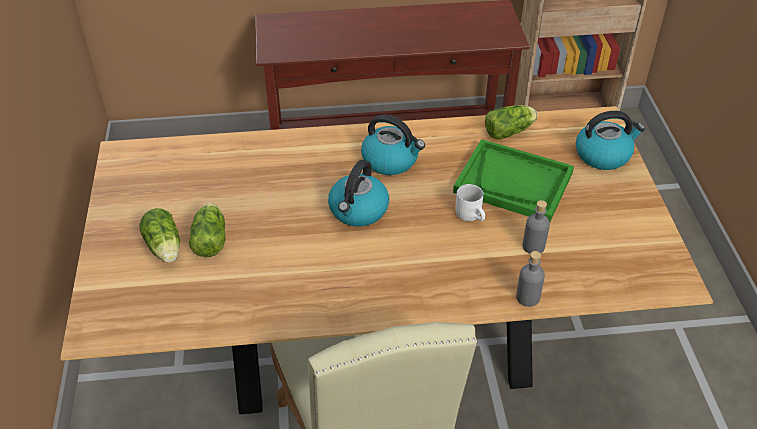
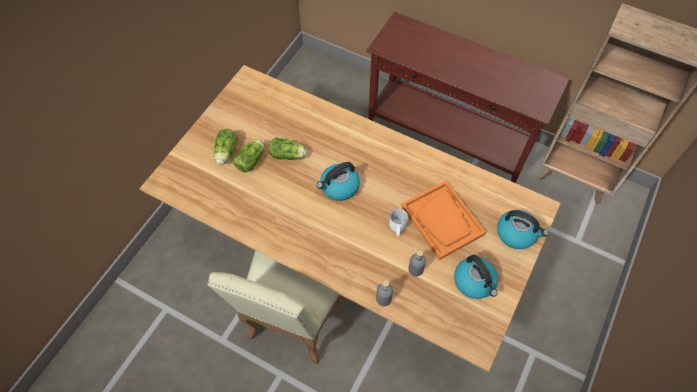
camera: 35 degrees right, 15 degrees up
kettle [361,114,425,175] -> kettle moved to [454,255,498,299]
green tray [453,139,574,222] -> orange tray [401,181,486,260]
lettuce [485,105,538,139] -> lettuce moved to [269,138,307,160]

